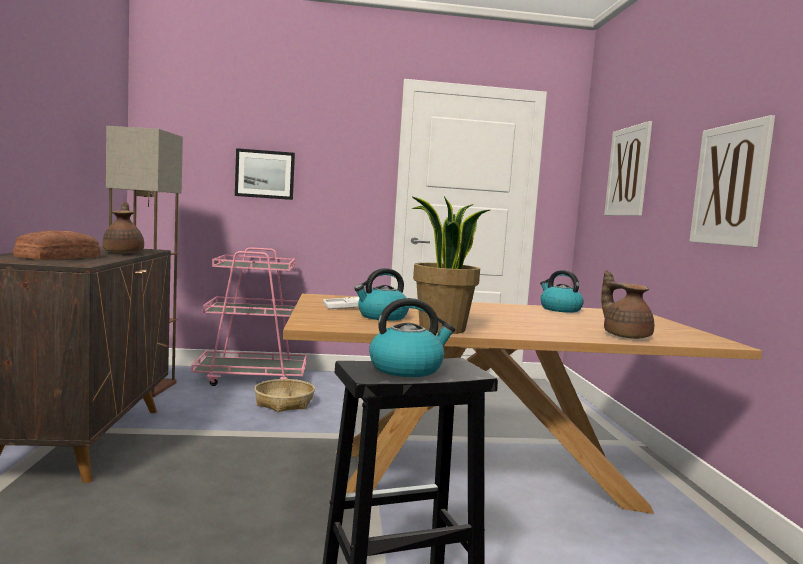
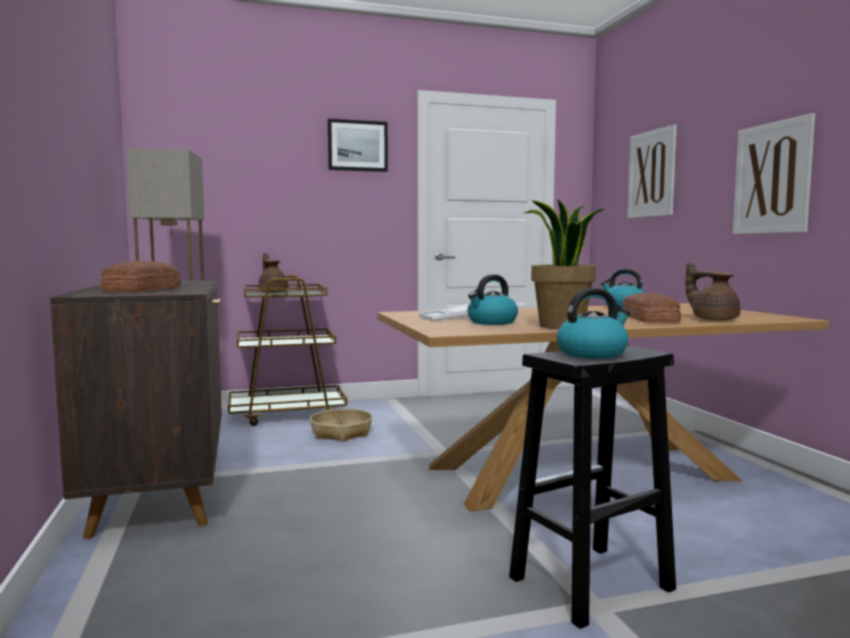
camera: 10 degrees left, 0 degrees up
brown teapot [103,202,144,254] -> brown teapot moved to [258,253,288,293]
pink cart [191,247,307,386] -> brown cart [228,275,347,426]
picture [235,148,295,200] -> picture moved to [328,119,388,172]
none -> bread [622,293,681,322]

